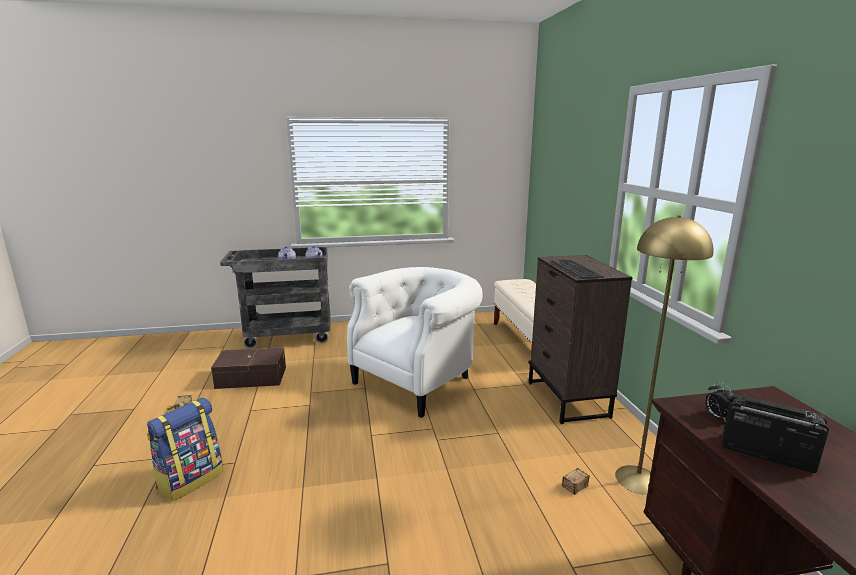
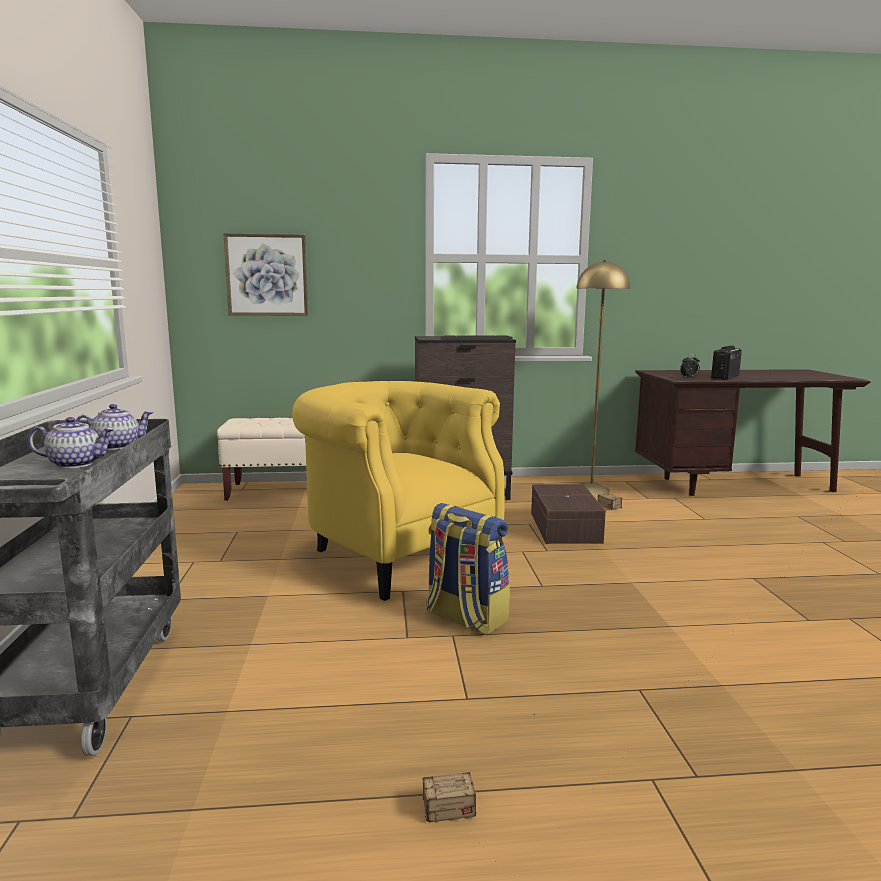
camera: 85 degrees left, 5 degrees down
backpack [147,398,223,501] -> backpack moved to [426,503,510,635]
brown storage box [211,347,286,389] -> brown storage box moved to [531,484,606,544]
white armchair [347,267,483,418] -> yellow armchair [292,381,505,601]
none -> picture [223,233,308,316]

